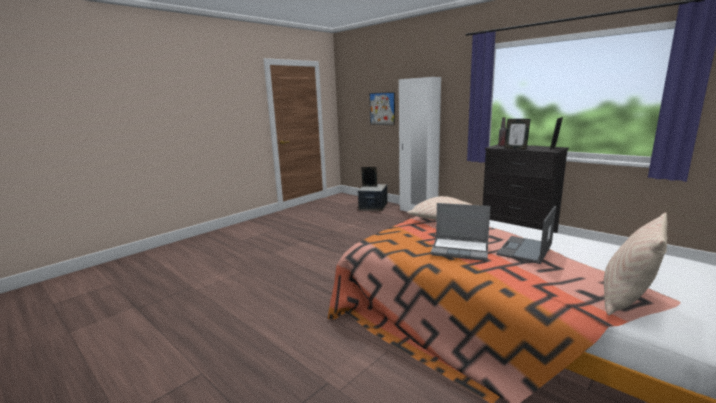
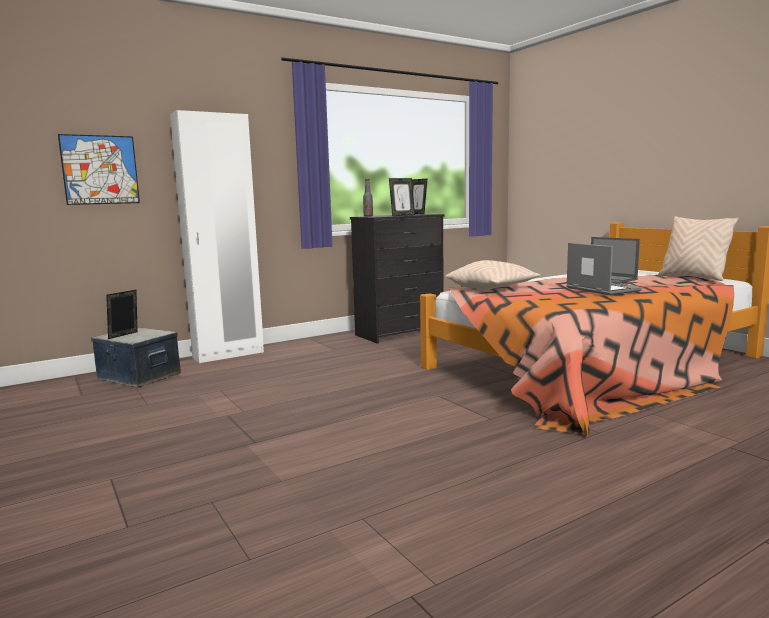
camera: 75 degrees left, 5 degrees down
laptop [431,203,490,261] -> laptop turned 60 degrees counterclockwise [566,243,642,295]

